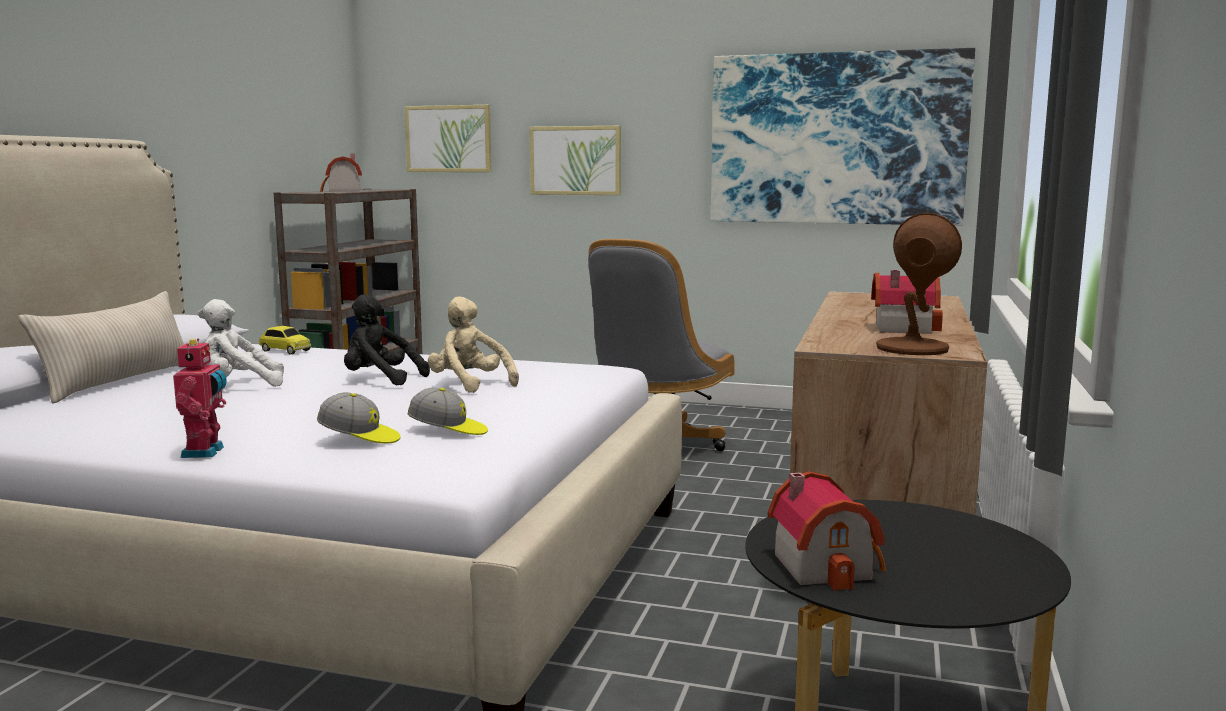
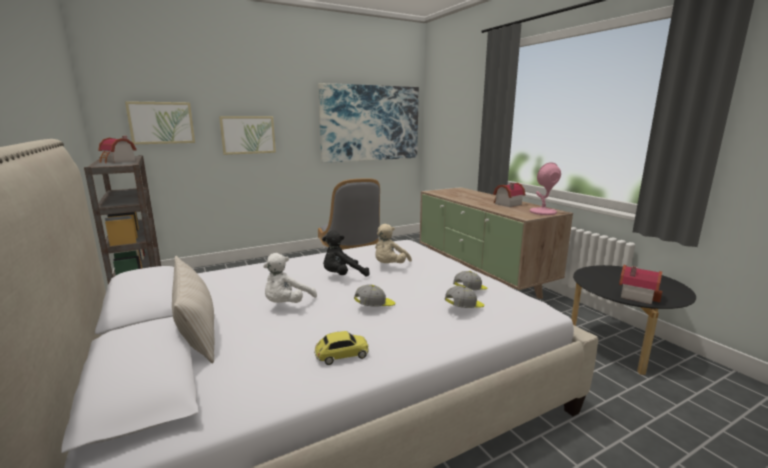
camera: 45 degrees left, 5 degrees up
toy robot [173,338,227,458] -> none
toy car [259,326,311,355] -> toy car moved to [314,331,369,365]
beige plush toy [428,296,519,393] -> beige plush toy turned 60 degrees counterclockwise [375,224,412,263]
brown table lamp [876,213,962,355] -> pink table lamp [530,162,561,215]
none -> cap [354,285,395,307]

